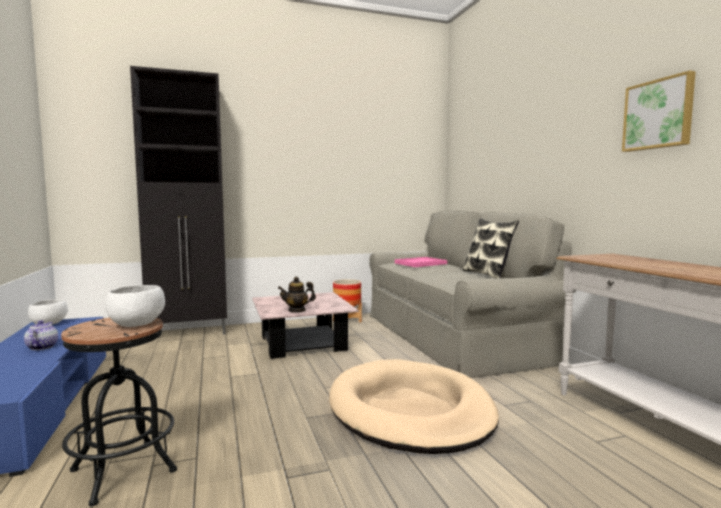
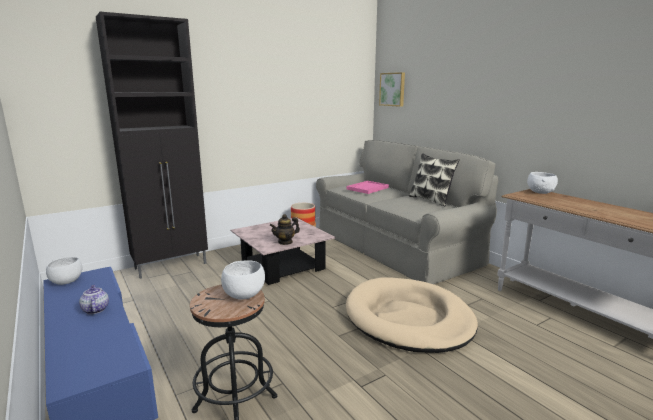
camera: 15 degrees left, 10 degrees up
picture [622,71,696,152] -> picture moved to [379,72,405,107]
none -> white bowl [527,172,558,194]

